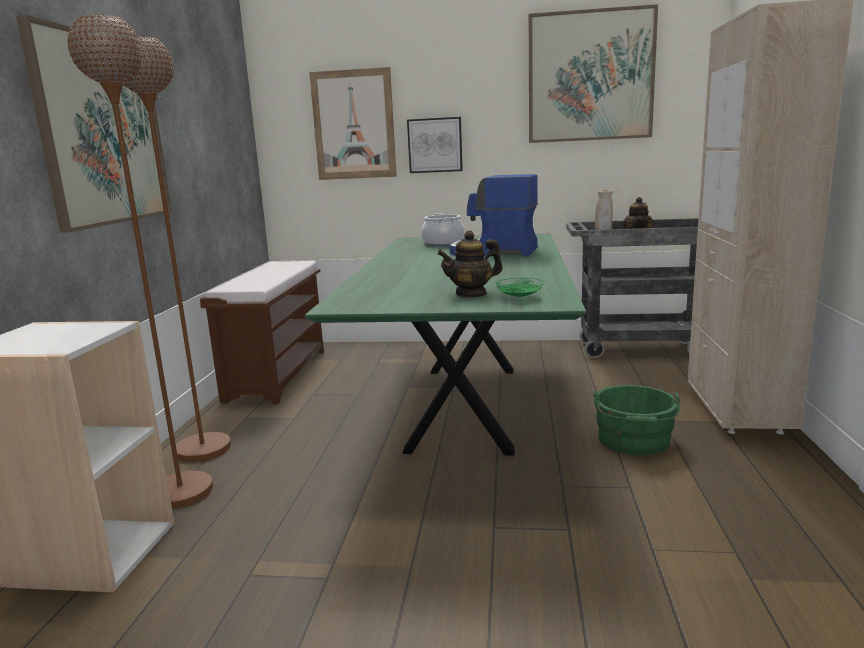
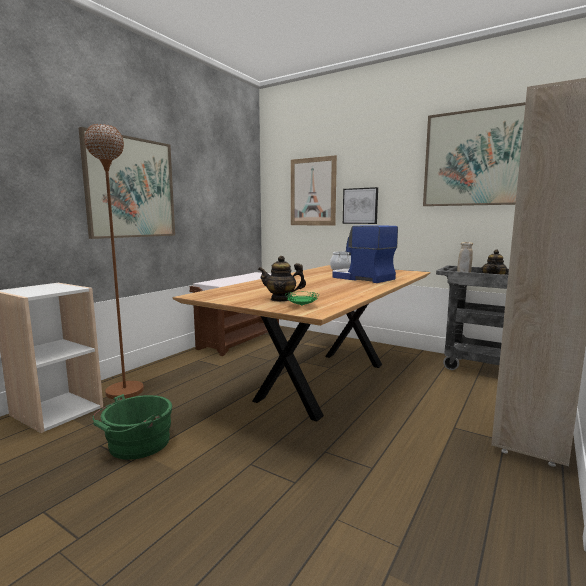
camera: 25 degrees right, 5 degrees down
brown floor lamp [123,36,231,462] -> none
green dining table [305,234,586,456] -> brown dining table [172,265,431,421]
green bucket [593,385,680,456] -> green bucket moved to [92,394,173,460]

